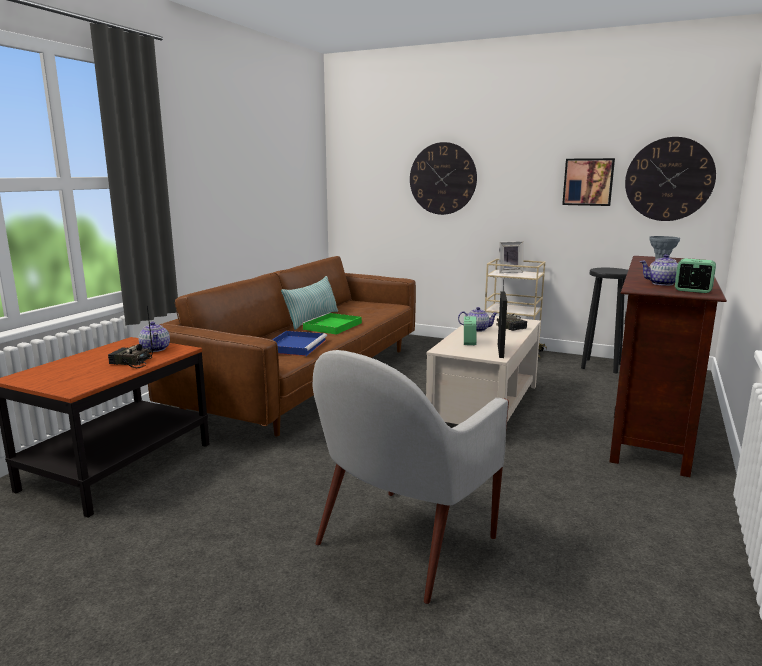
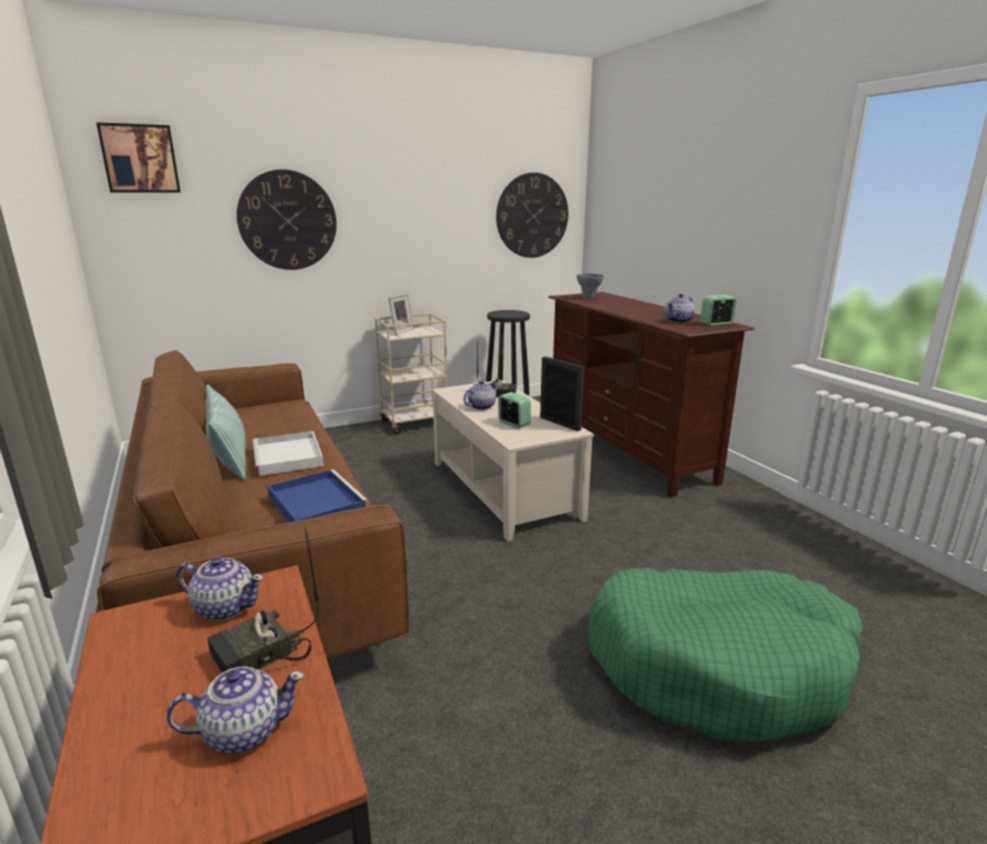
camera: 50 degrees left, 5 degrees up
green tray [301,313,362,335] -> white tray [253,431,324,476]
white armchair [313,350,509,604] -> green dog bed [588,568,863,742]
picture [562,158,615,206] -> picture moved to [96,122,180,192]
none -> teapot [167,666,305,754]

